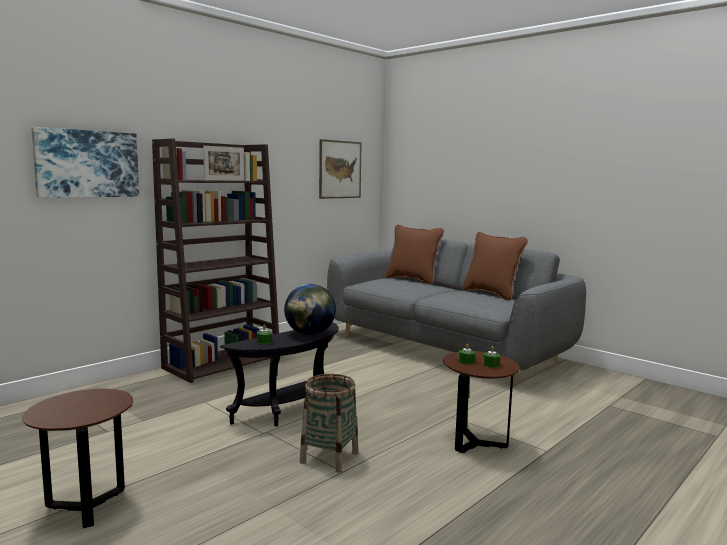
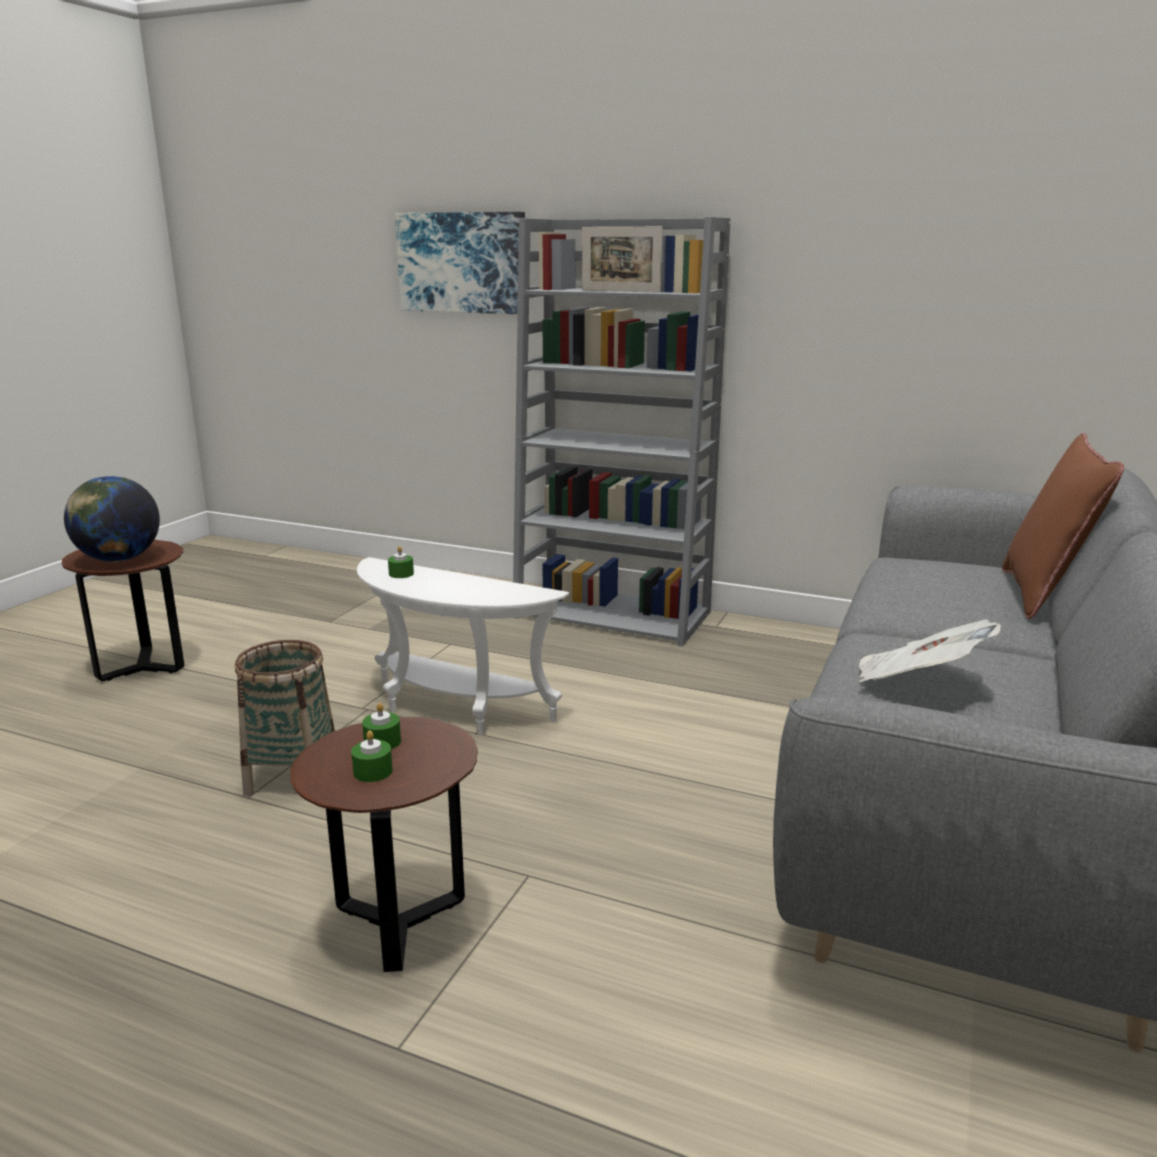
camera: 70 degrees right, 10 degrees up
brown bookcase [152,138,279,383] -> grey bookcase [513,217,731,646]
black side table [220,322,339,427] -> white side table [357,557,569,735]
globe [284,284,336,335] -> globe moved to [64,476,160,562]
picture [319,139,362,199] -> none
brown pillow [462,232,528,301] -> none
none -> newspaper [859,619,1001,682]

